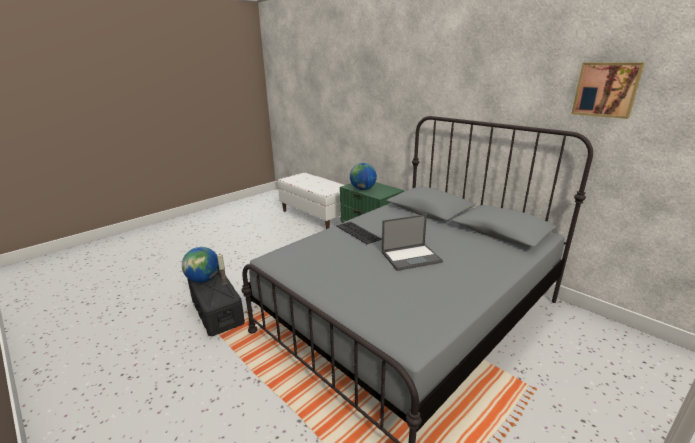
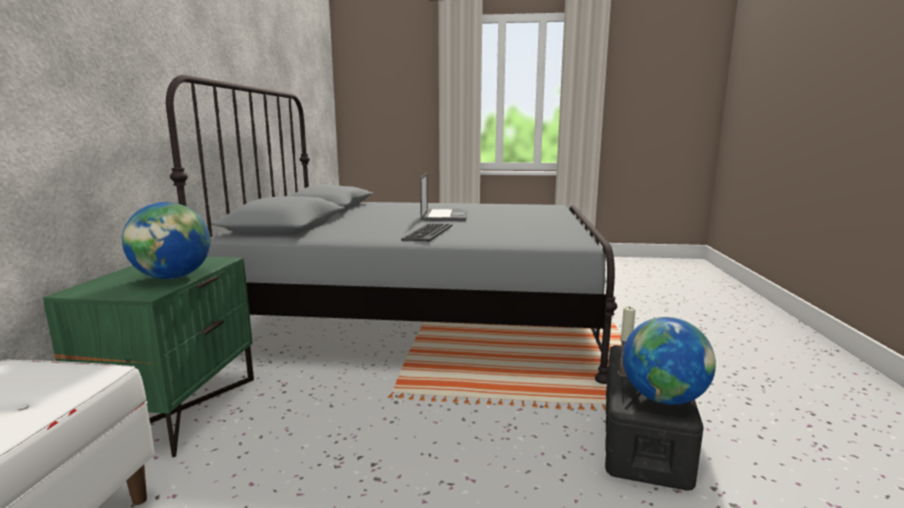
camera: 130 degrees left, 10 degrees down
laptop [382,214,443,271] -> laptop turned 60 degrees clockwise [420,173,467,221]
picture [571,63,645,119] -> none

